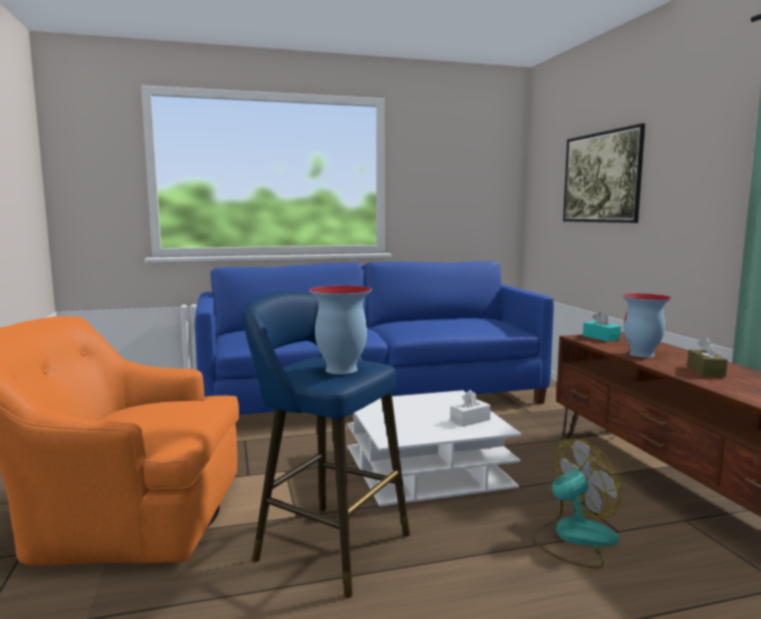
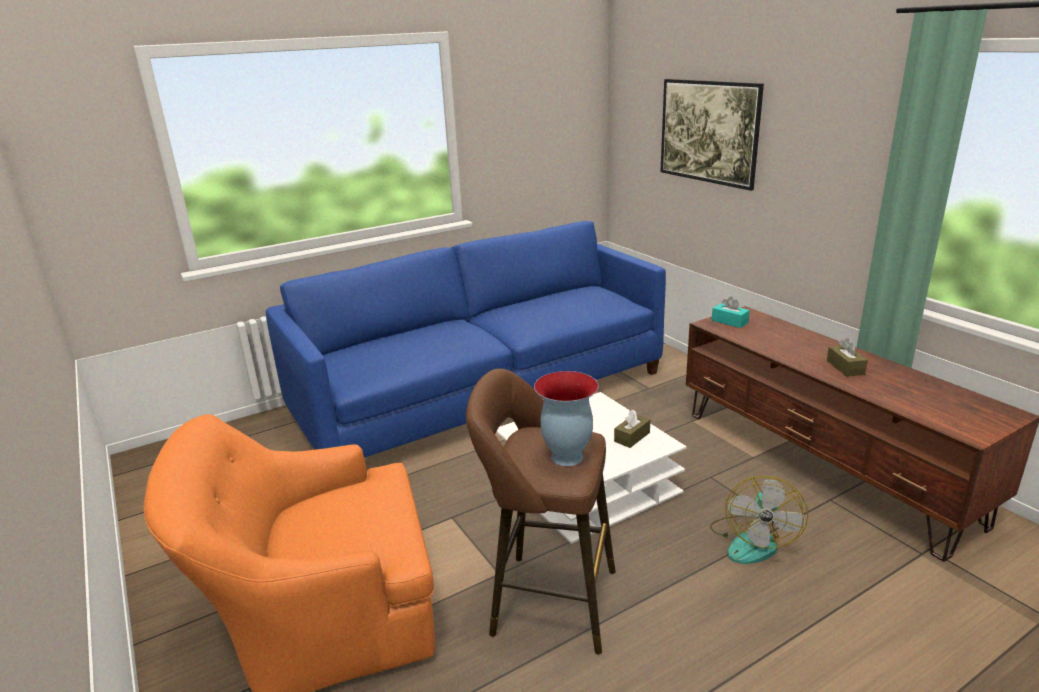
camera: 15 degrees left, 15 degrees up
blue stool [243,291,410,598] -> brown stool [466,369,616,654]
white tissue box [450,390,491,427] -> brown tissue box [614,410,650,448]
fan [532,438,622,568] -> fan turned 150 degrees clockwise [710,476,808,564]
vase [622,293,671,358] -> none

